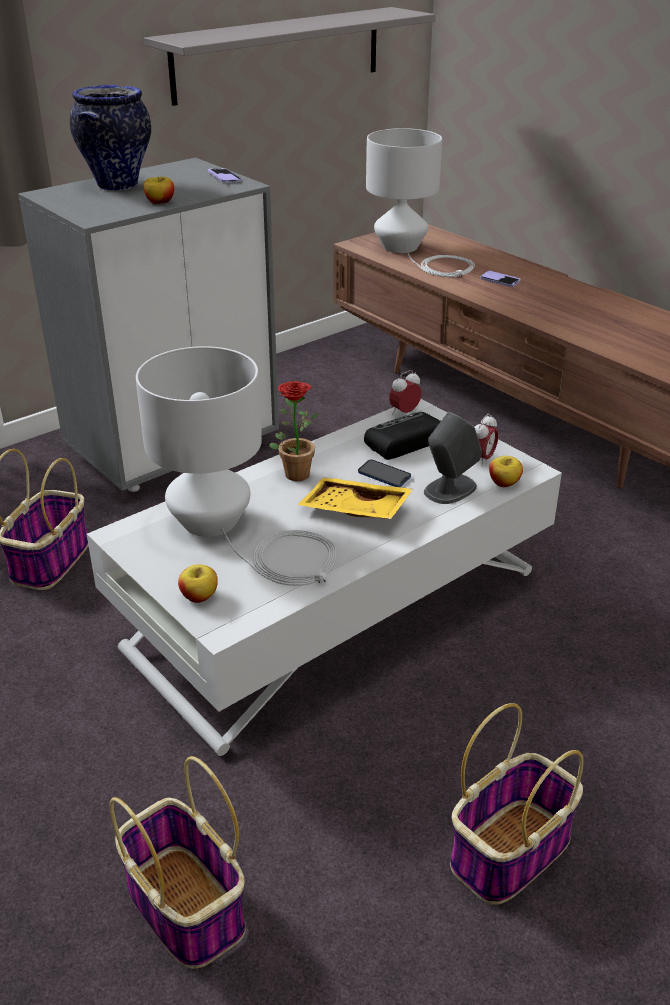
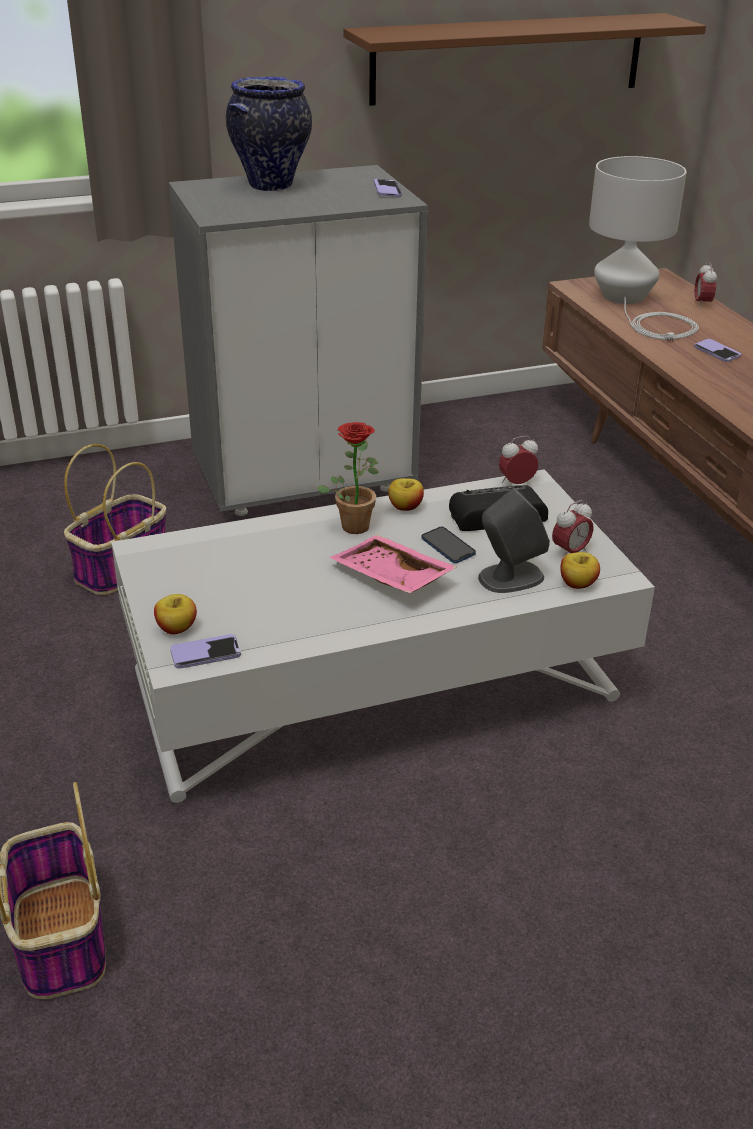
camera: 20 degrees right, 0 degrees up
white table lamp [136,346,336,586] -> none
apple [143,177,174,204] -> apple moved to [388,478,424,511]
grey shelf [144,7,436,106] -> brown shelf [343,13,706,106]
yellow tray [297,477,413,519] -> pink tray [329,535,457,594]
basket [450,703,584,905] -> none
none -> phone [170,634,241,669]
none -> alarm clock [695,262,717,308]

